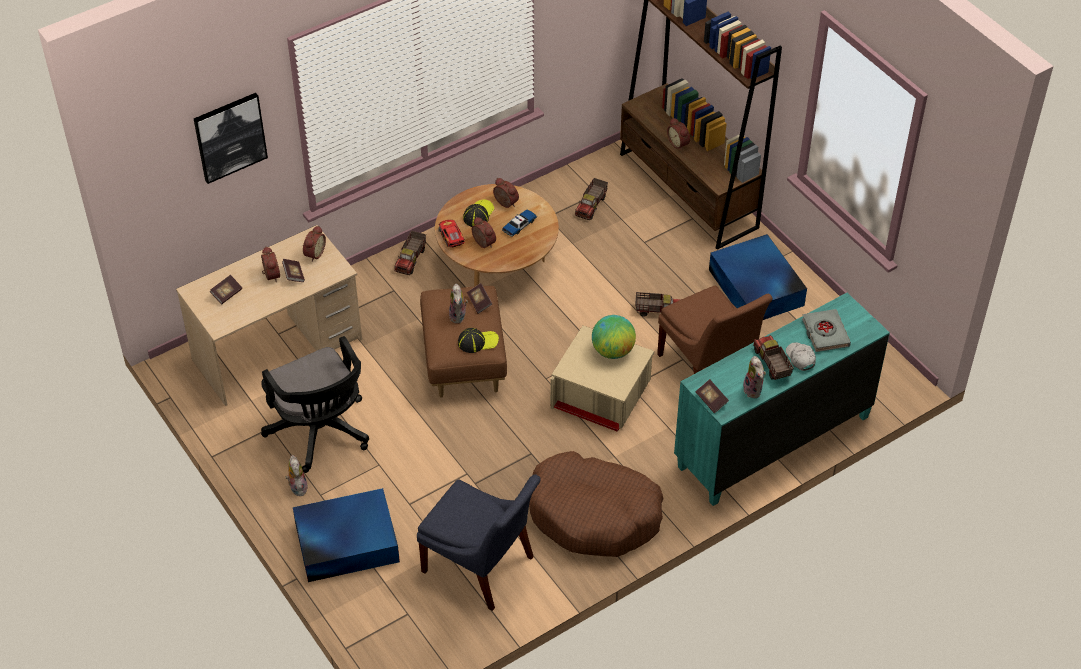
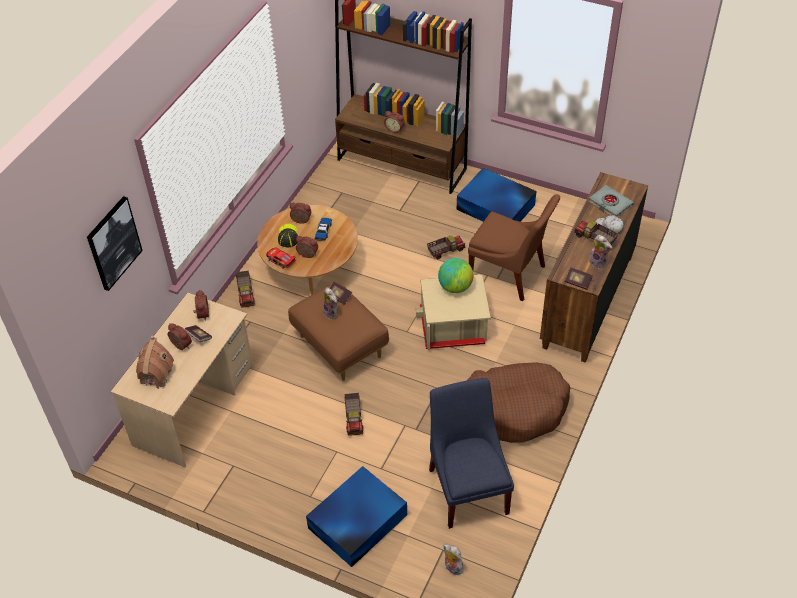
camera: 30 degrees left, 0 degrees up
book [210,275,242,304] -> toy house [136,336,174,389]
black office chair [261,336,369,473] -> none
plush toy [286,455,308,496] -> plush toy moved to [443,543,463,575]
blue chair [417,474,541,611] -> blue chair turned 105 degrees counterclockwise [429,378,514,529]
cap [458,328,499,353] -> none
toy truck [575,178,608,220] -> toy truck moved to [344,393,363,436]
turquoise dresser [674,293,890,506] -> brown dresser [540,172,648,363]

